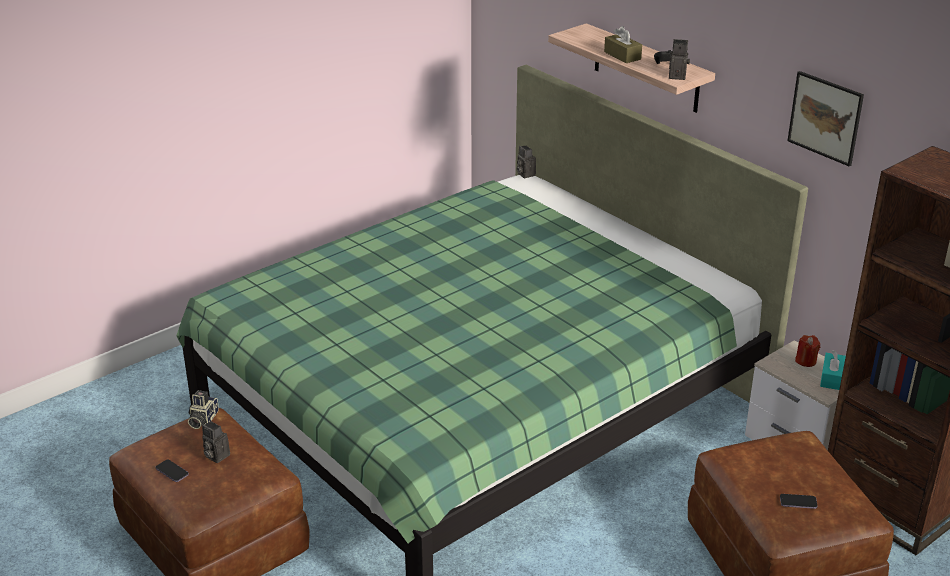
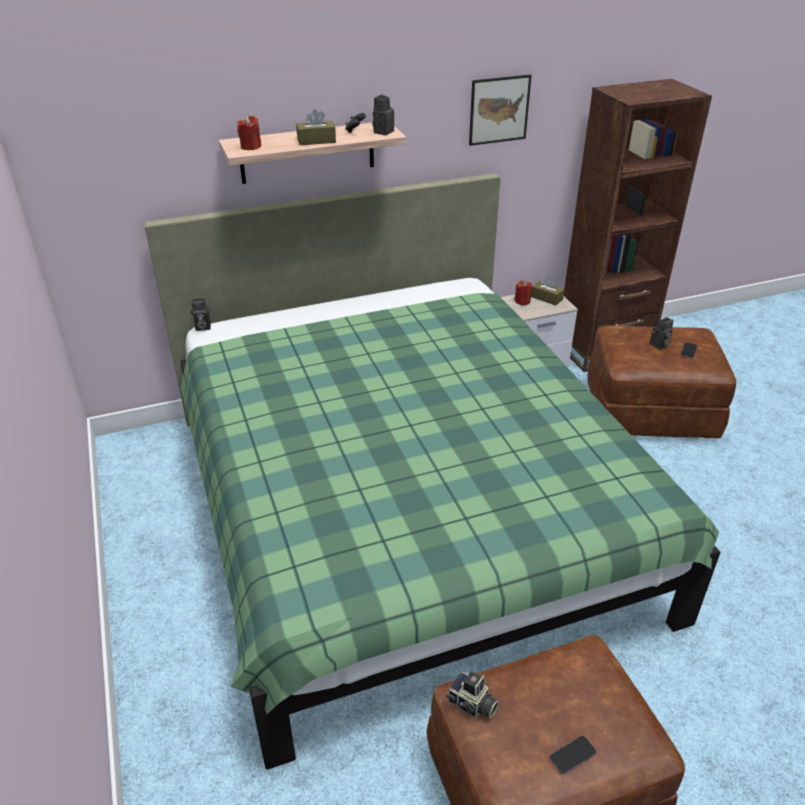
camera: 70 degrees left, 5 degrees up
camera [202,421,230,463] -> camera moved to [650,317,674,349]
turquoise tissue box [820,350,846,390] -> brown tissue box [531,277,564,306]
none -> red candle [237,116,261,150]

